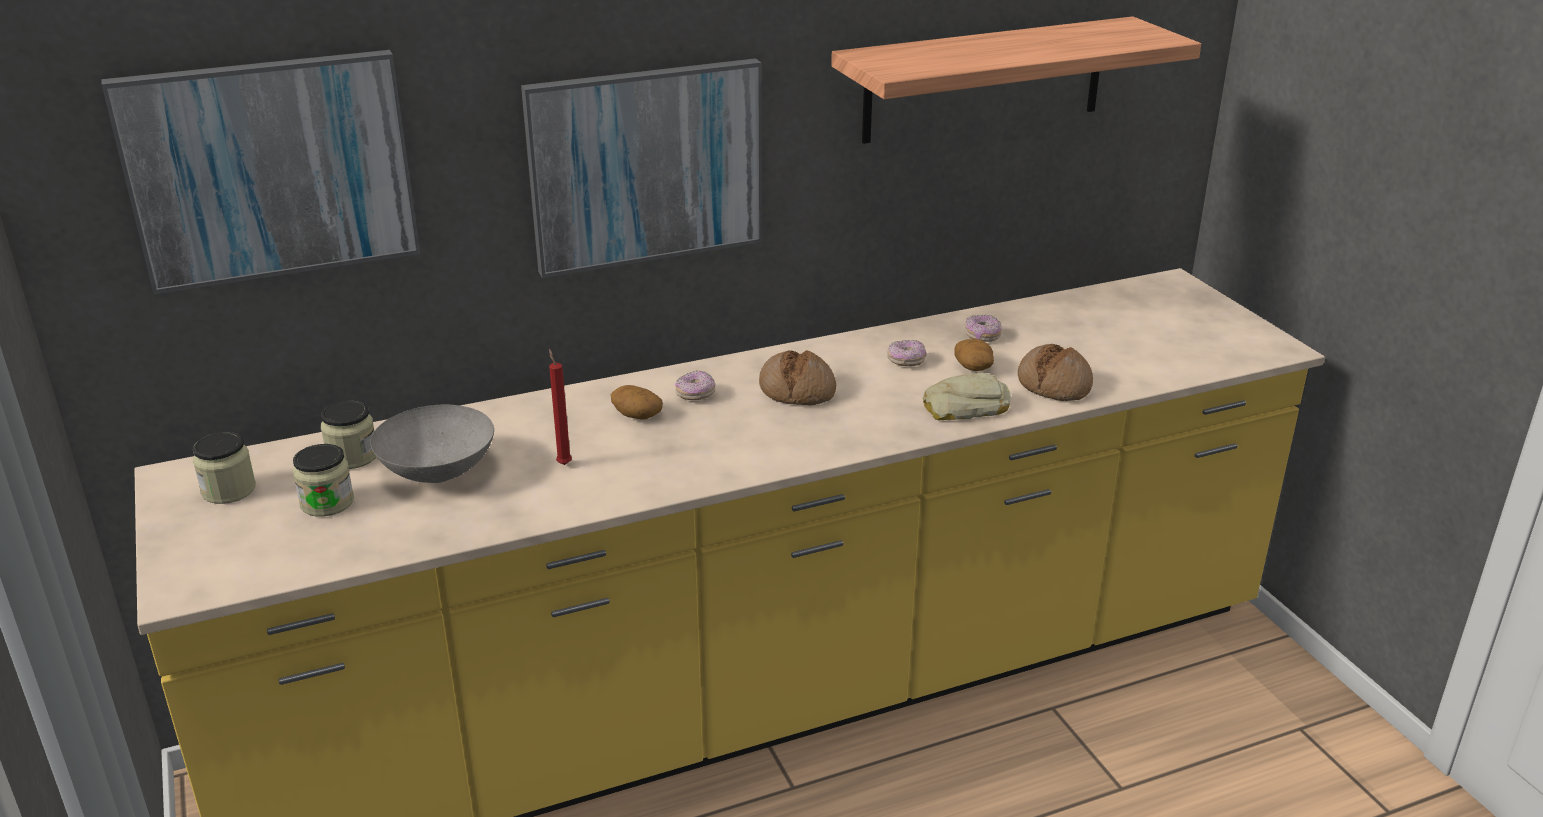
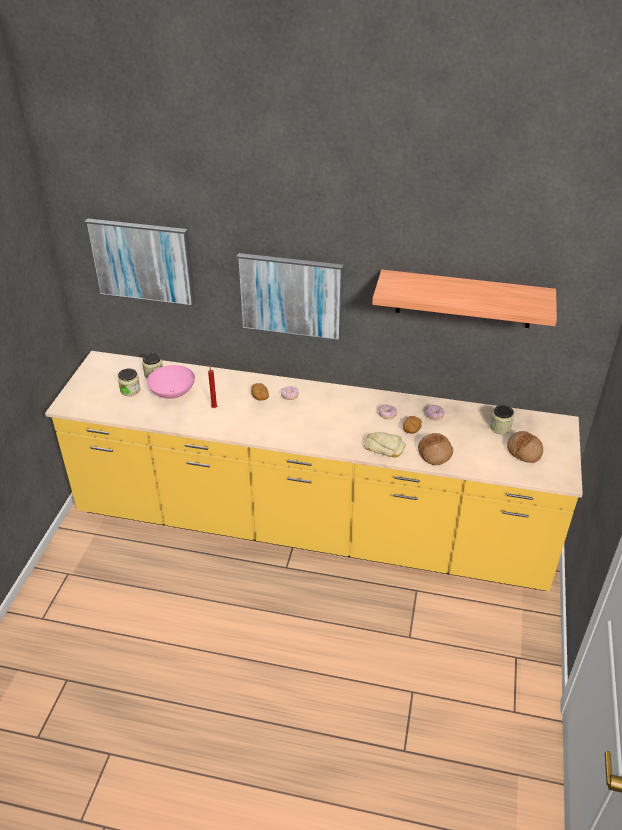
camera: 35 degrees right, 10 degrees up
jar [193,432,256,504] -> jar moved to [490,405,514,434]
grey bowl [370,405,494,483] -> pink bowl [147,365,195,399]
bread [759,350,836,405] -> bread moved to [507,431,543,463]

